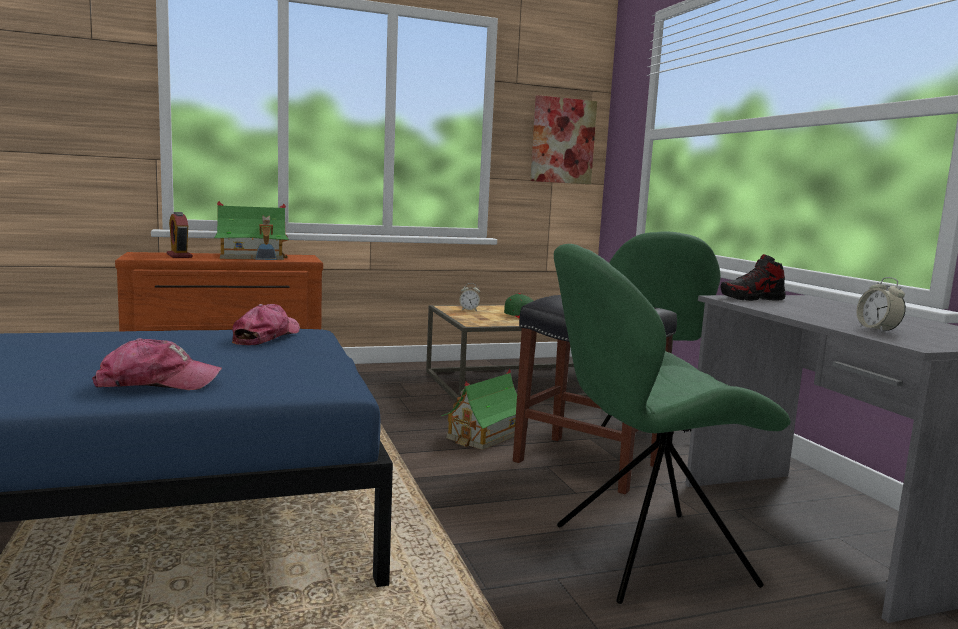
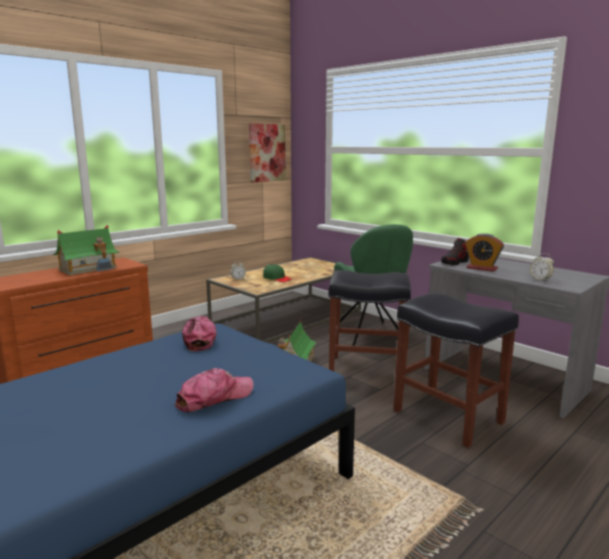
camera: 25 degrees left, 5 degrees up
alarm clock [167,212,193,258] -> alarm clock moved to [465,233,504,272]
green chair [554,244,791,604] -> black stool [393,293,519,448]

